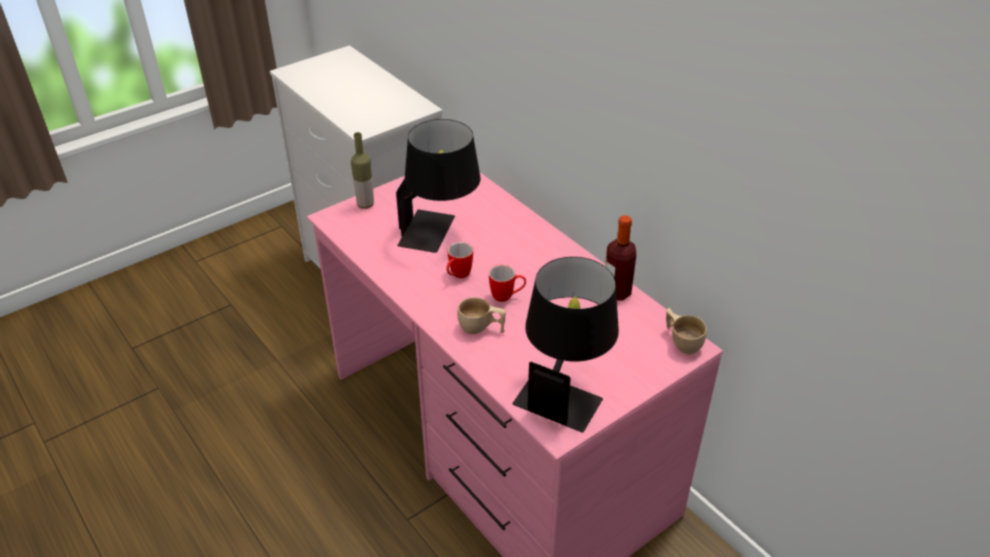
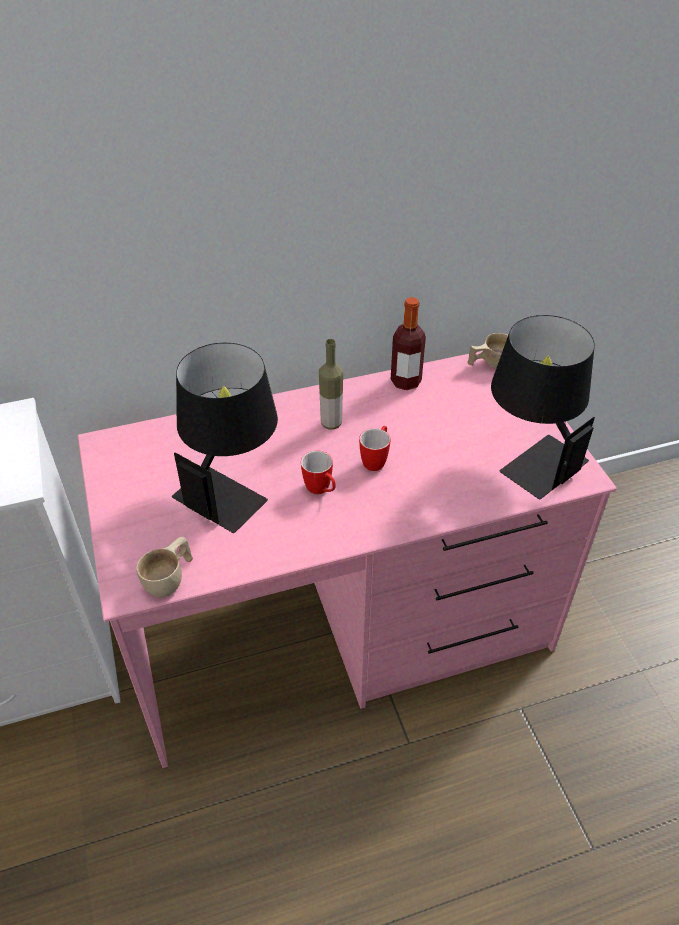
camera: 70 degrees left, 5 degrees up
bottle [351,132,374,209] -> bottle moved to [319,339,343,430]
beige cup [458,297,506,334] -> beige cup moved to [136,537,193,597]

